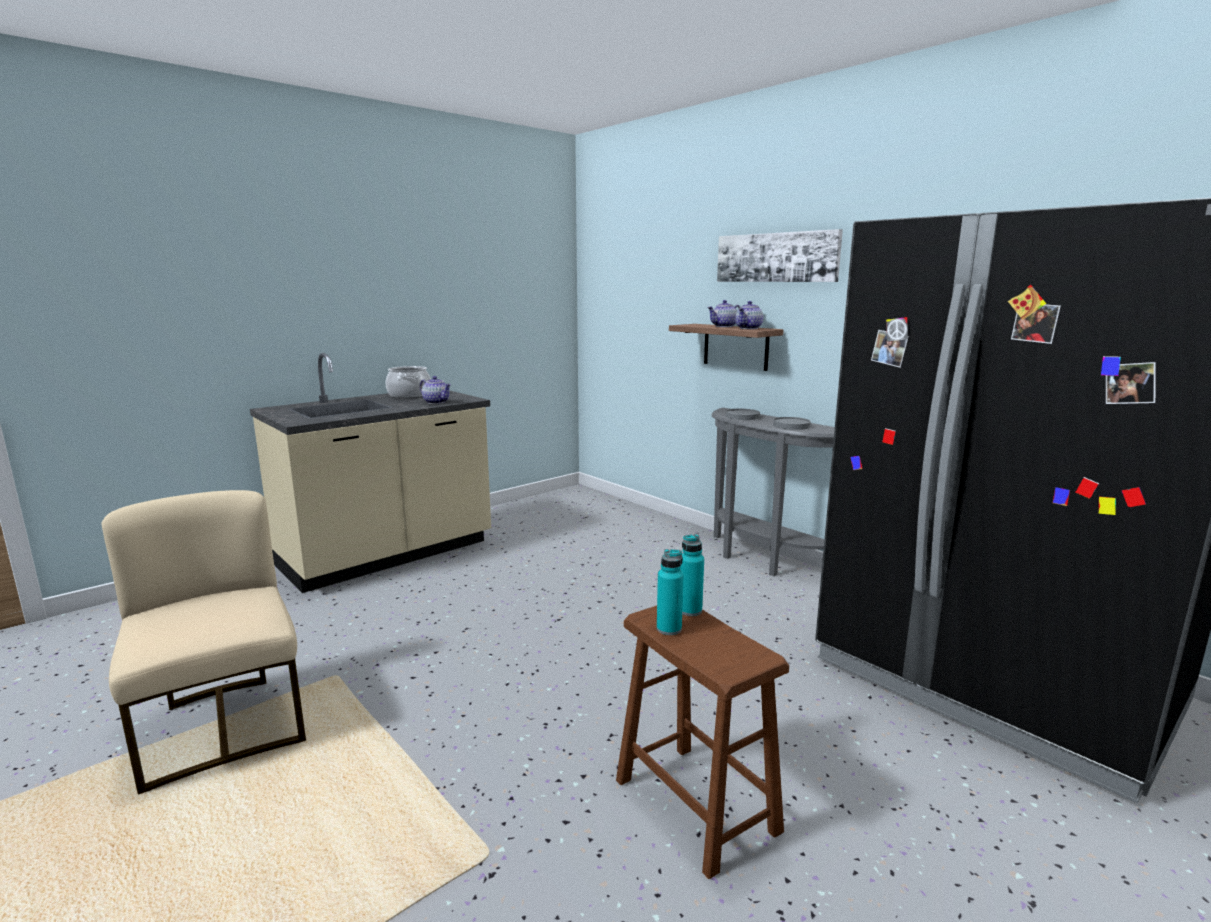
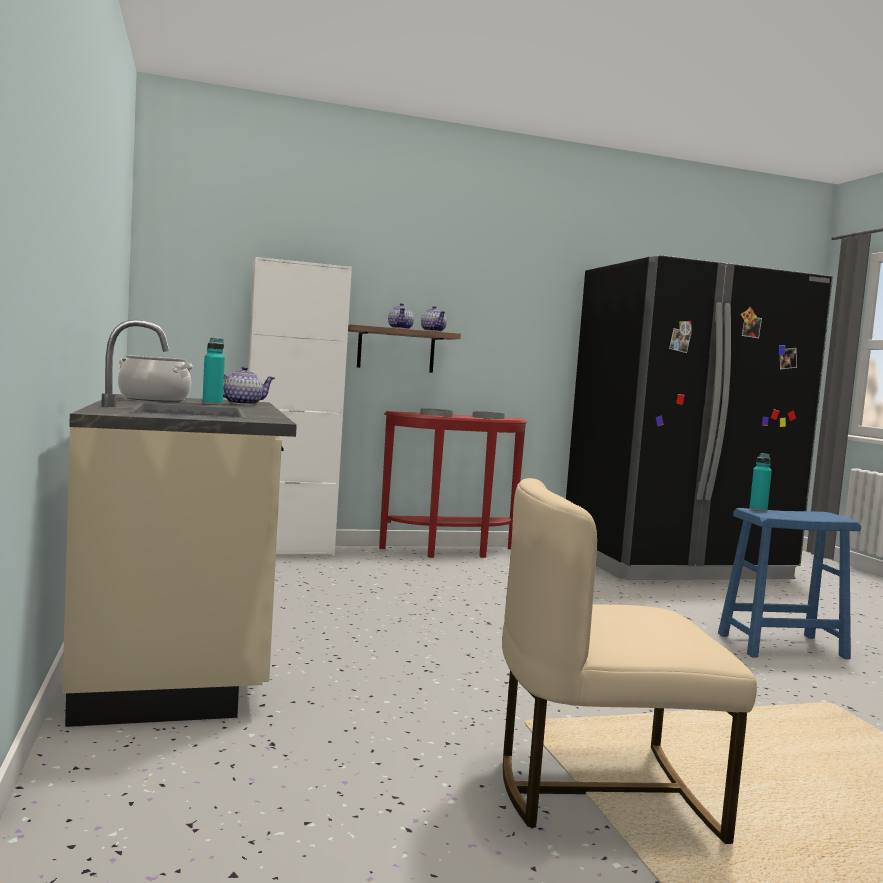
camera: 65 degrees left, 10 degrees down
brown stool [616,606,789,879] -> blue stool [718,508,861,659]
turquoise bottle [657,549,684,635] -> turquoise bottle moved to [202,338,225,405]
grey console table [711,408,835,577] -> red console table [379,411,527,558]
picture [717,229,843,282] -> none
none -> white cabinet [248,257,352,556]

